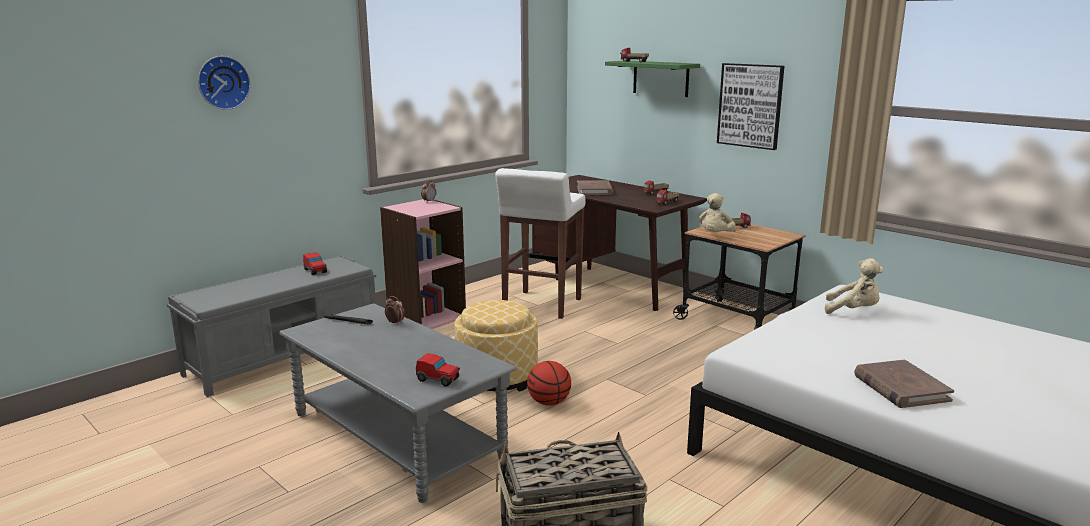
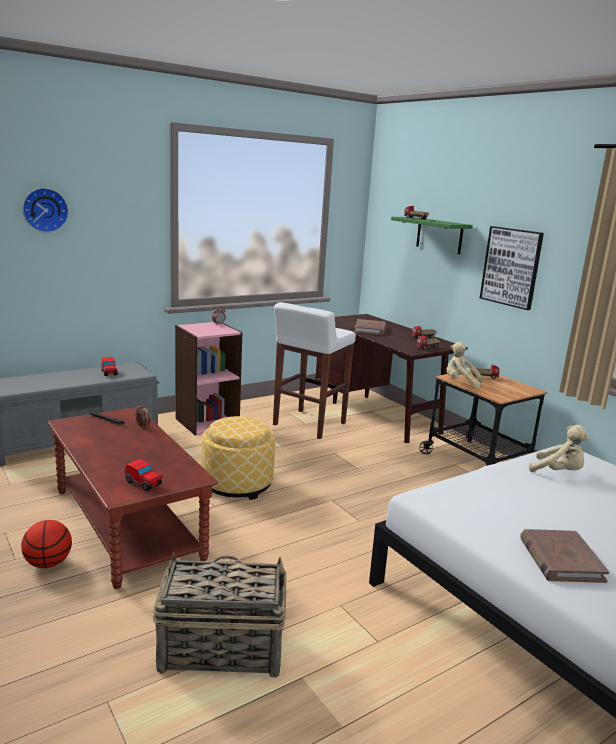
camera: 10 degrees right, 0 degrees up
grey coffee table [279,303,517,503] -> brown coffee table [47,407,218,589]
basketball [527,361,571,406] -> basketball moved to [21,520,72,568]
beige plush toy [699,193,736,232] -> beige plush toy turned 75 degrees clockwise [447,342,484,389]

